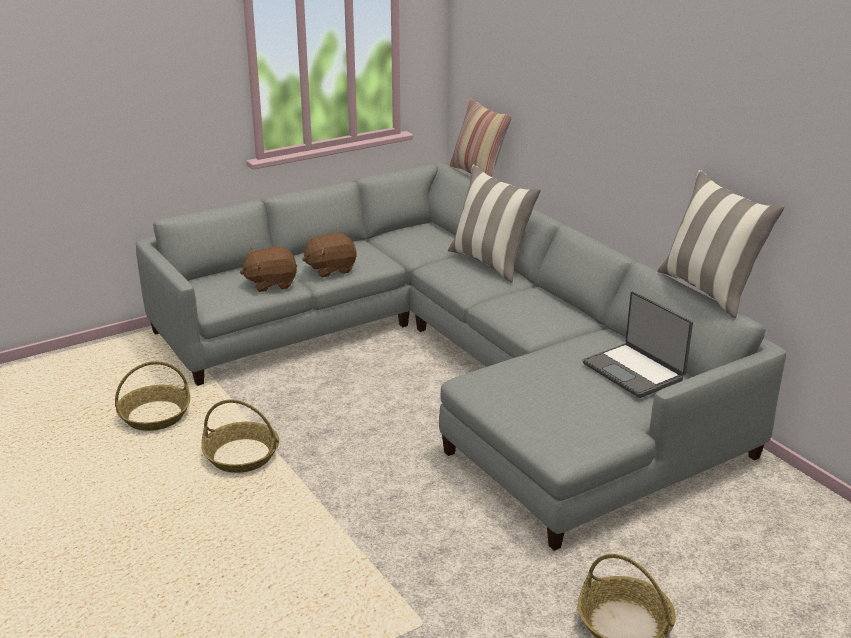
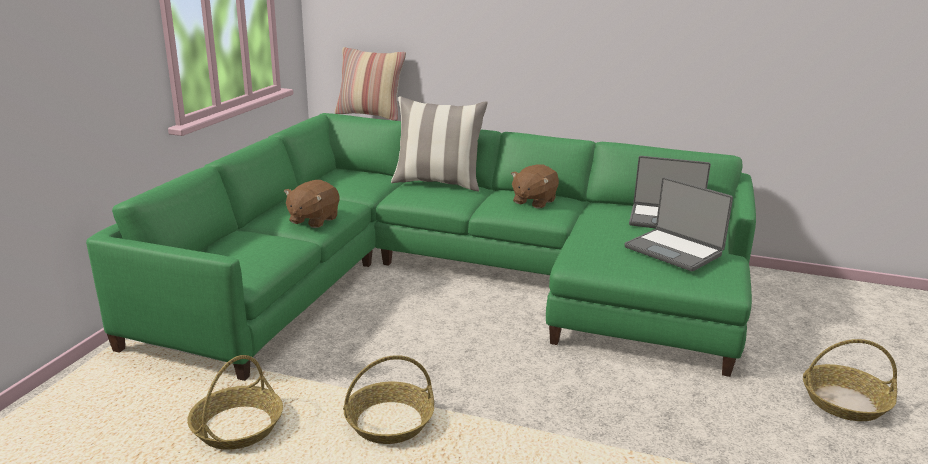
camera: 40 degrees left, 5 degrees down
grey sofa [136,163,787,551] -> green sofa [86,113,756,381]
brown plush toy [240,247,297,292] -> brown plush toy moved to [511,164,559,209]
pillow [657,170,784,318] -> none
none -> laptop [624,177,733,272]

